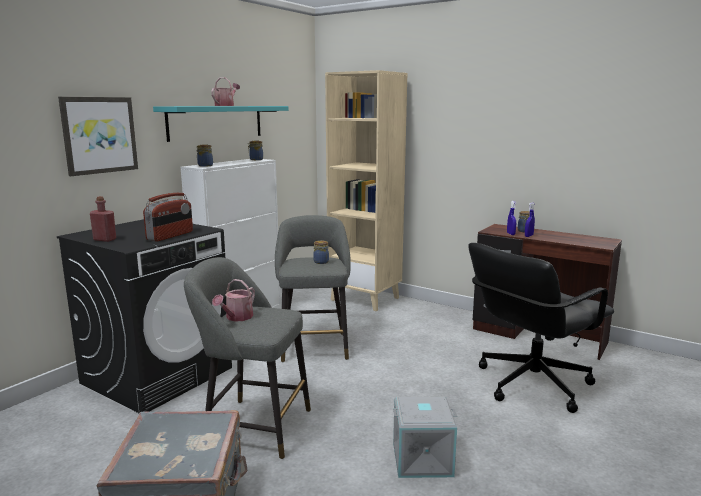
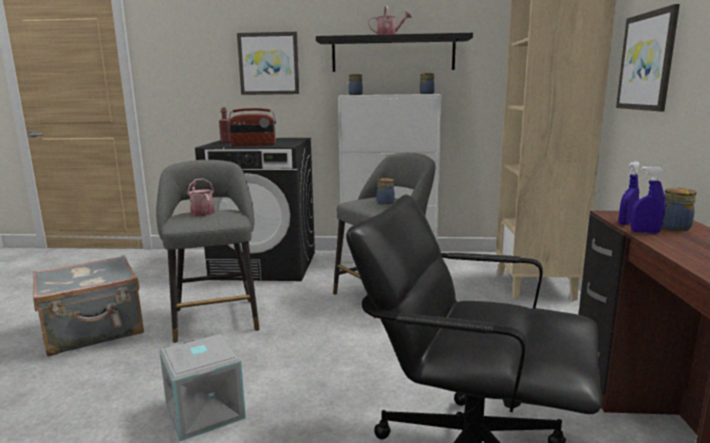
camera: 60 degrees right, 0 degrees up
turquoise shelf [153,106,289,142] -> black shelf [316,33,473,72]
watering can [212,279,255,322] -> watering can turned 60 degrees clockwise [187,178,215,216]
none -> picture [616,4,680,111]

